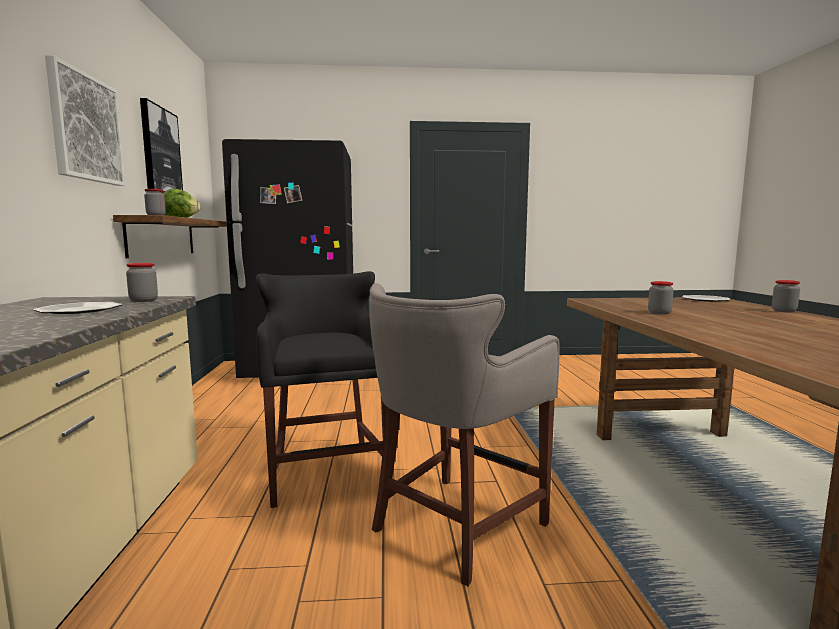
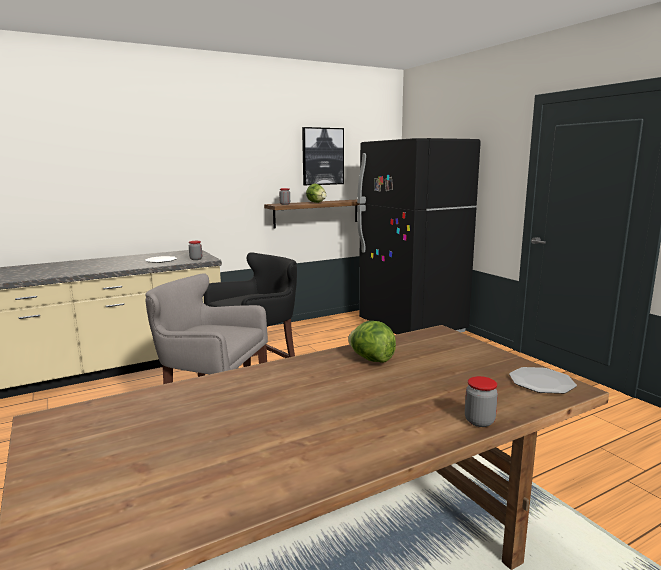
camera: 65 degrees right, 5 degrees up
picture [45,55,126,186] -> none
jar [648,281,674,314] -> lettuce [348,321,396,363]

